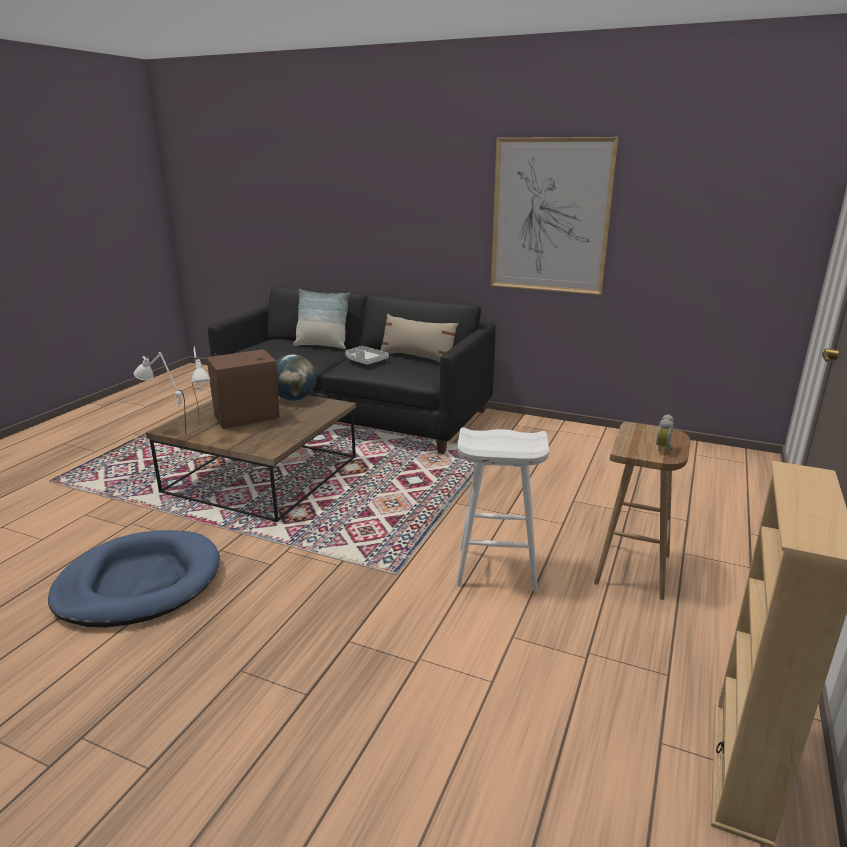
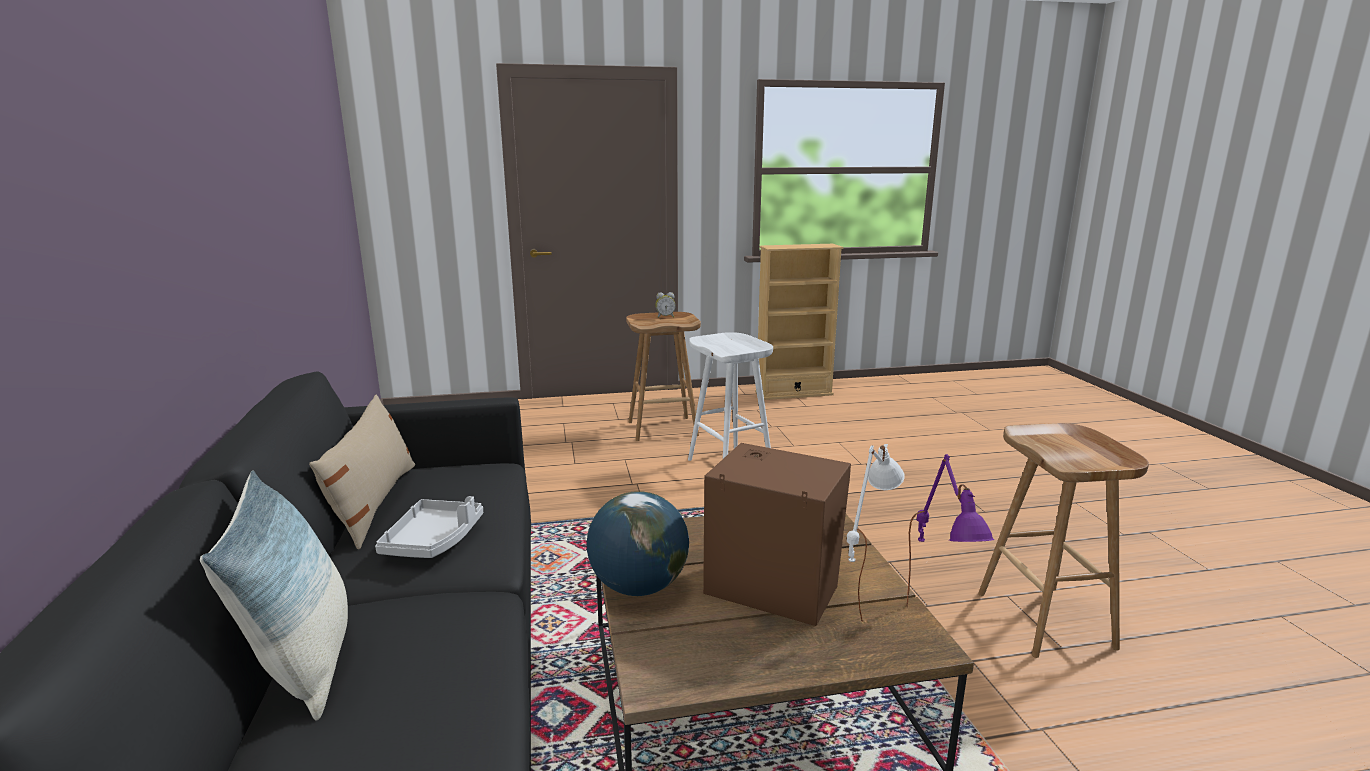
camera: 125 degrees left, 5 degrees down
blue dog bed [48,530,220,628] -> brown stool [978,423,1149,658]
white table lamp [134,352,186,434] -> purple table lamp [906,454,995,607]
picture [491,137,618,295] -> none

